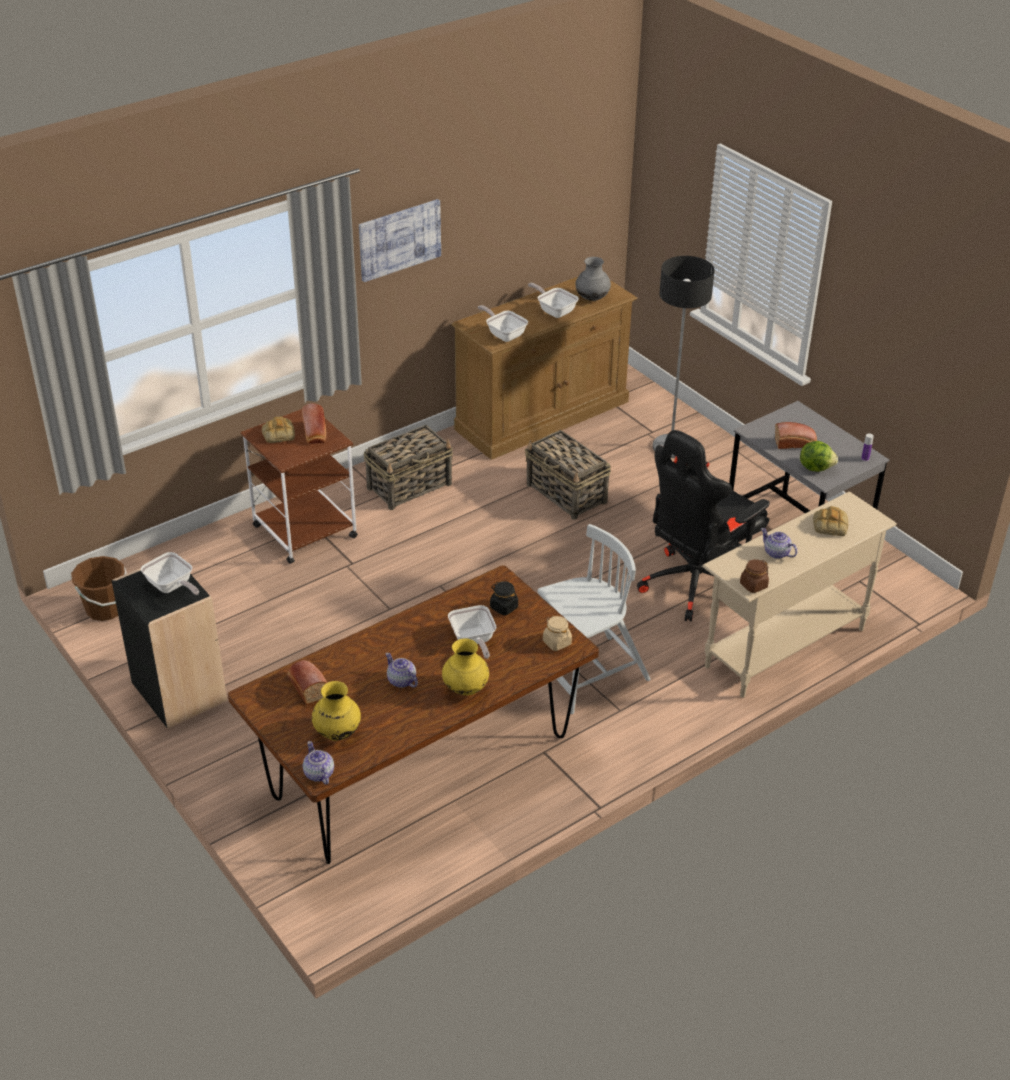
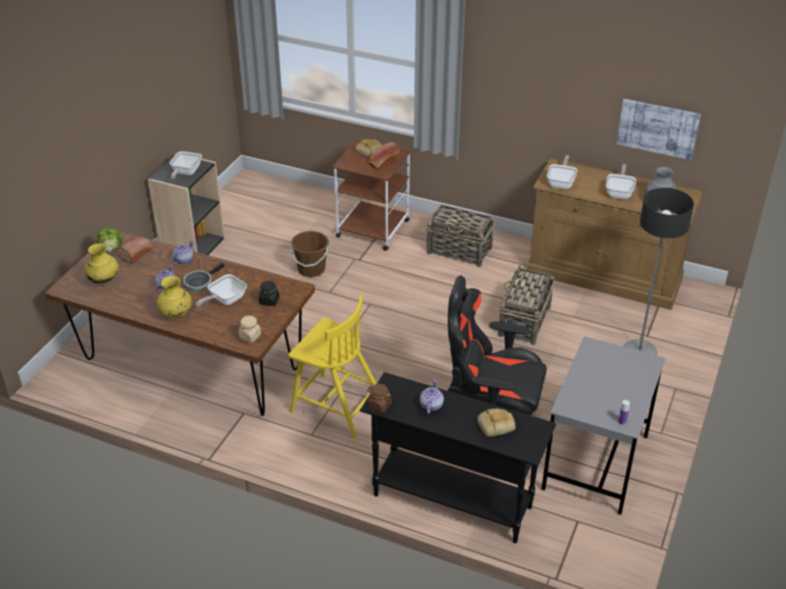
camera: 60 degrees right, 0 degrees up
brown bucket [71,556,127,621] -> brown bucket moved to [290,231,329,277]
teapot [303,741,334,785] -> teapot moved to [171,241,194,265]
picture [359,199,441,282] -> picture moved to [616,99,701,160]
white chair [538,524,651,714] -> yellow chair [288,294,377,438]
beige console table [702,491,897,698] -> black console table [360,372,556,543]
bread [775,422,817,449] -> none
lettuce [800,441,838,472] -> lettuce moved to [97,227,123,252]
none -> frying pan [183,263,224,291]

